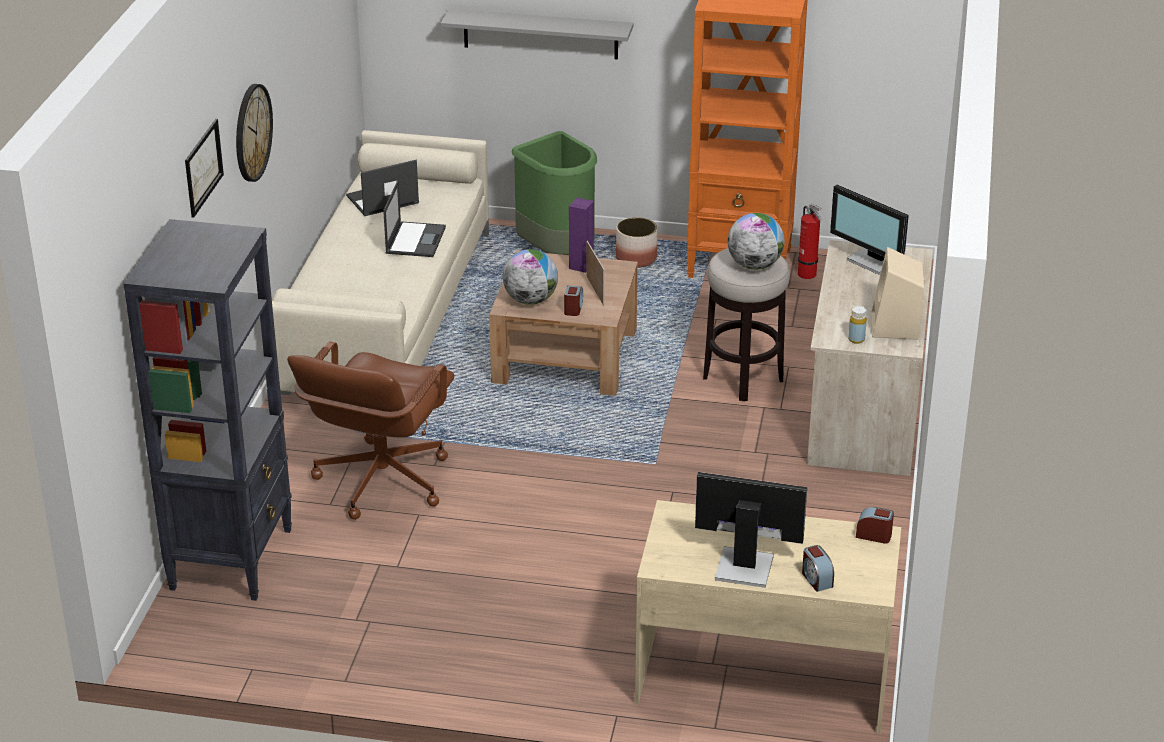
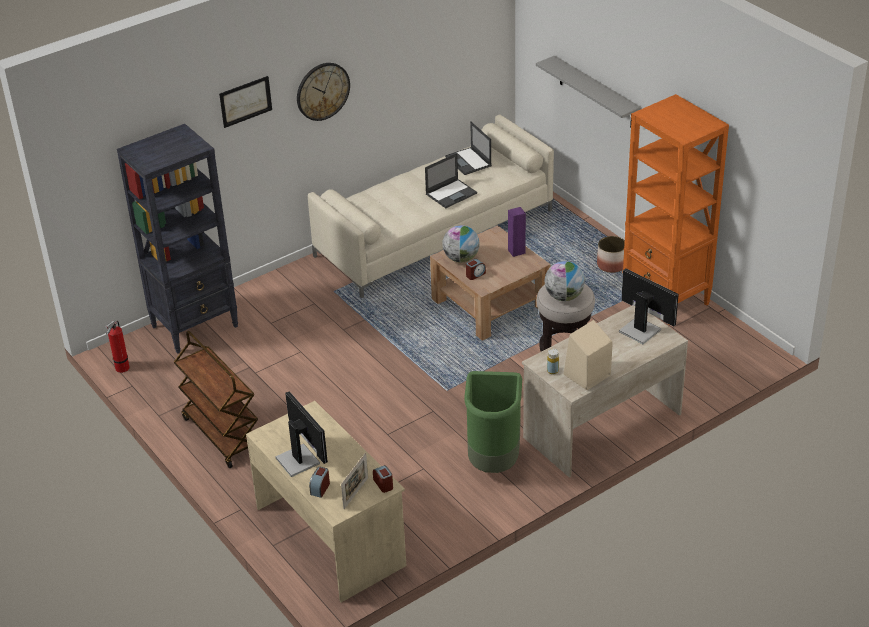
camera: 45 degrees right, 5 degrees up
brown office chair [287,342,454,520] -> none
laptop [346,159,419,216] -> laptop turned 135 degrees counterclockwise [445,121,492,175]
green trash can [512,131,597,255] -> green trash can moved to [464,371,522,473]
picture frame [587,241,605,305] -> picture frame moved to [341,453,368,509]
fire extinguisher [798,204,821,279] -> fire extinguisher moved to [105,321,130,373]
monitor [830,184,909,275] -> monitor turned 135 degrees clockwise [619,268,679,344]
none -> brown cart [174,330,258,468]

